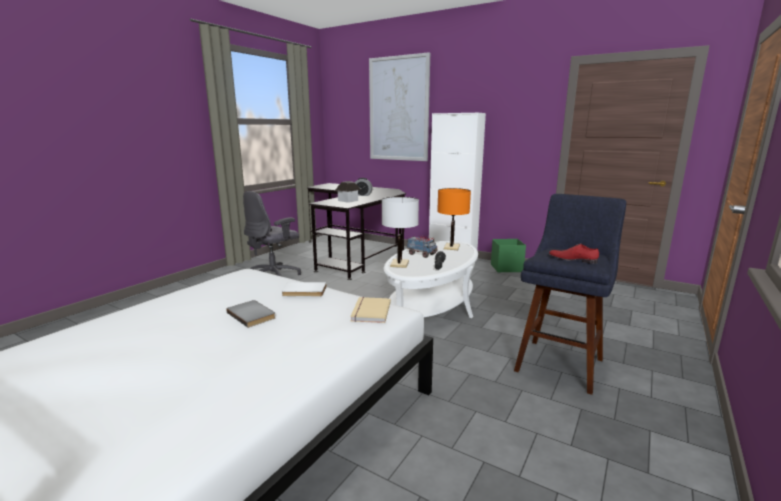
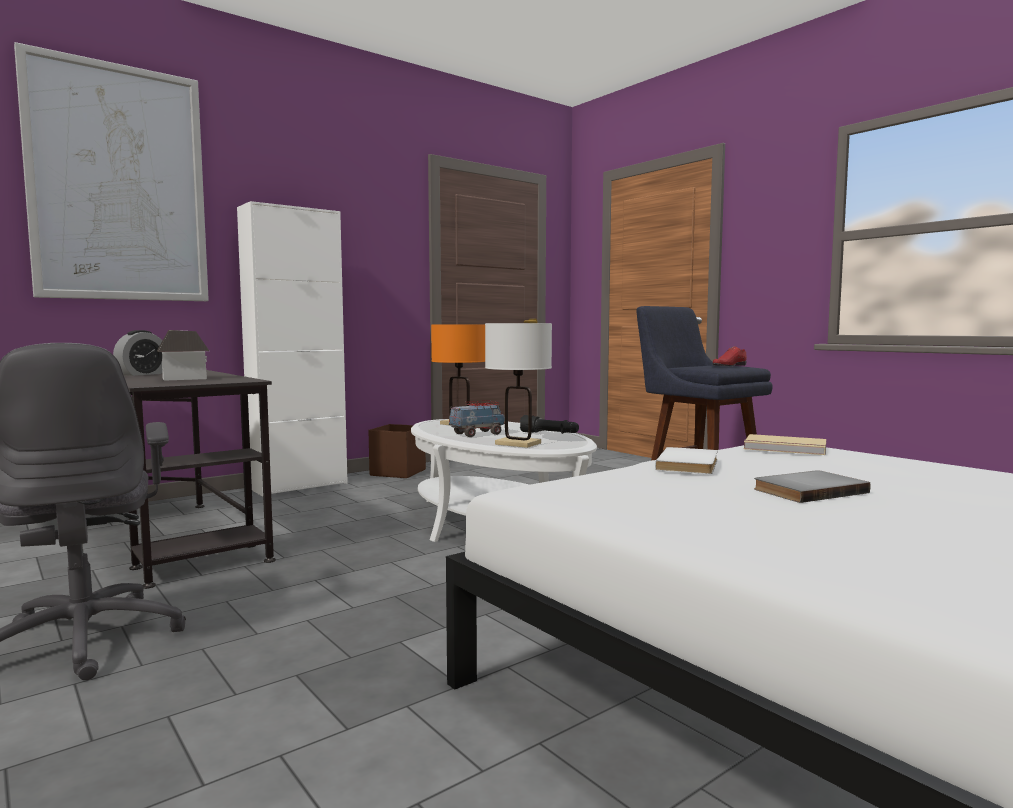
camera: 70 degrees left, 10 degrees down
green storage box [491,239,526,272] -> brown storage box [369,424,426,478]

